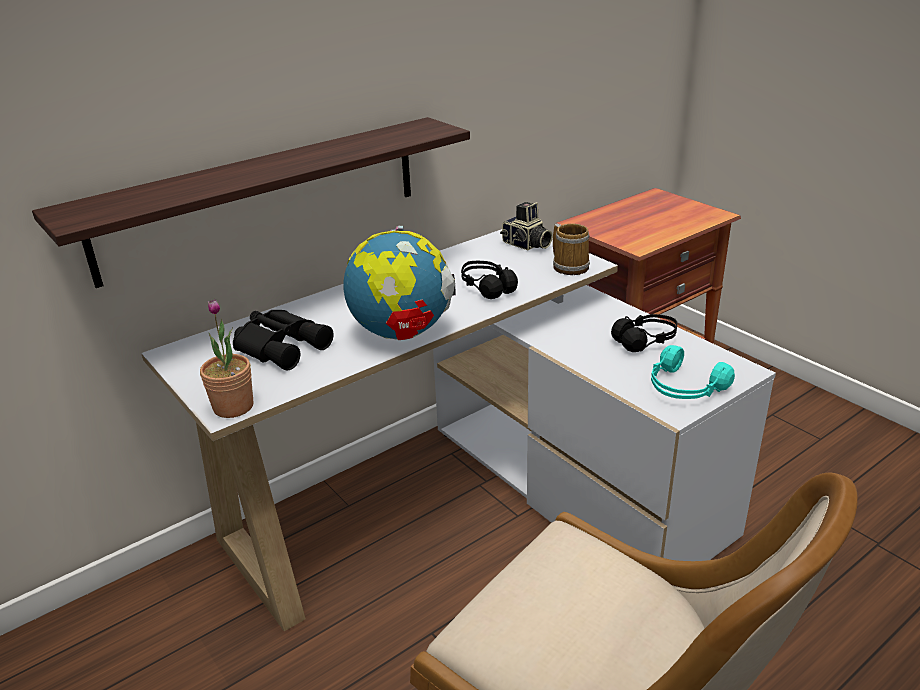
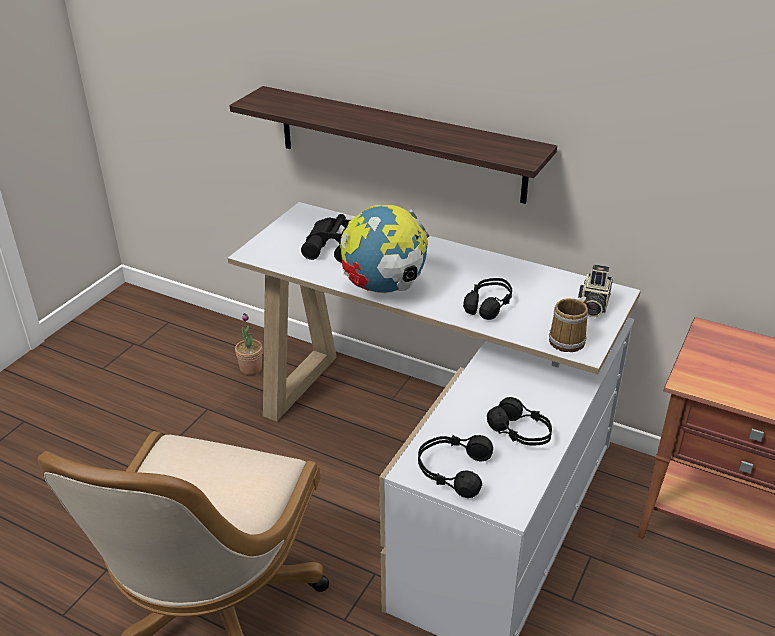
camera: 65 degrees right, 5 degrees up
potted plant [200,299,253,418] -> potted plant moved to [235,313,263,375]
turquoise headphones [651,345,735,399] -> black headphones [418,435,493,498]

